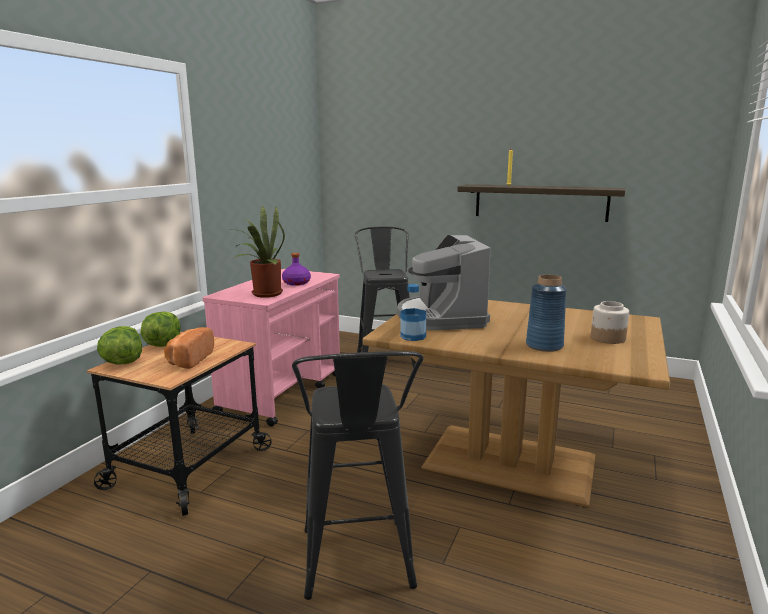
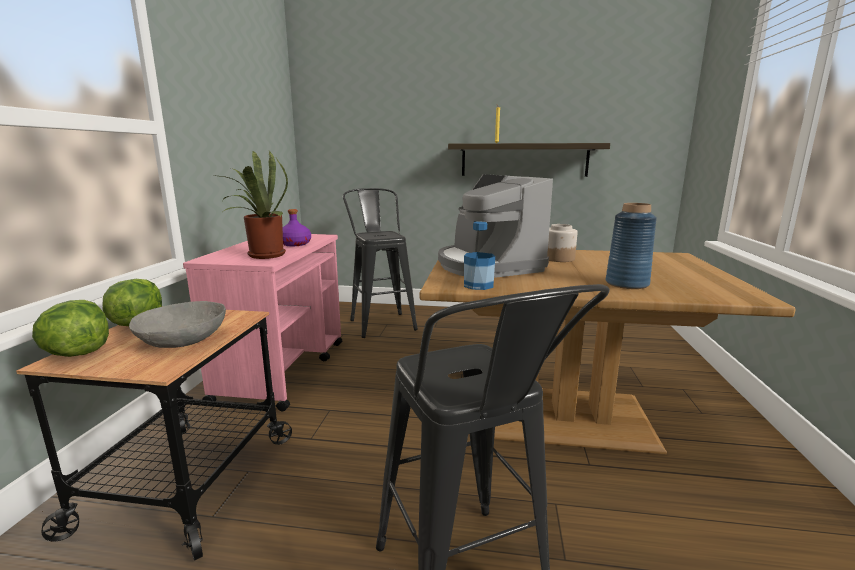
camera: 15 degrees left, 0 degrees up
bread [164,327,214,369] -> grey bowl [129,301,226,348]
jar [591,301,629,344] -> jar moved to [547,224,578,262]

